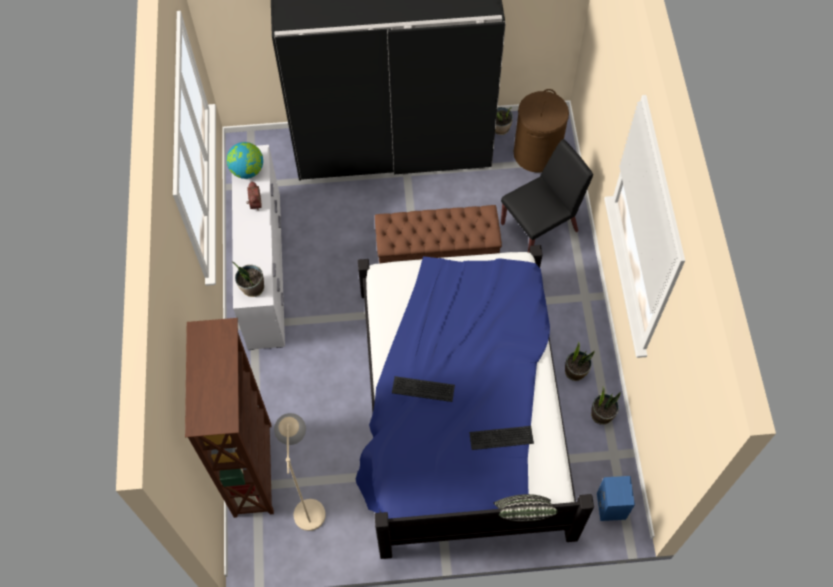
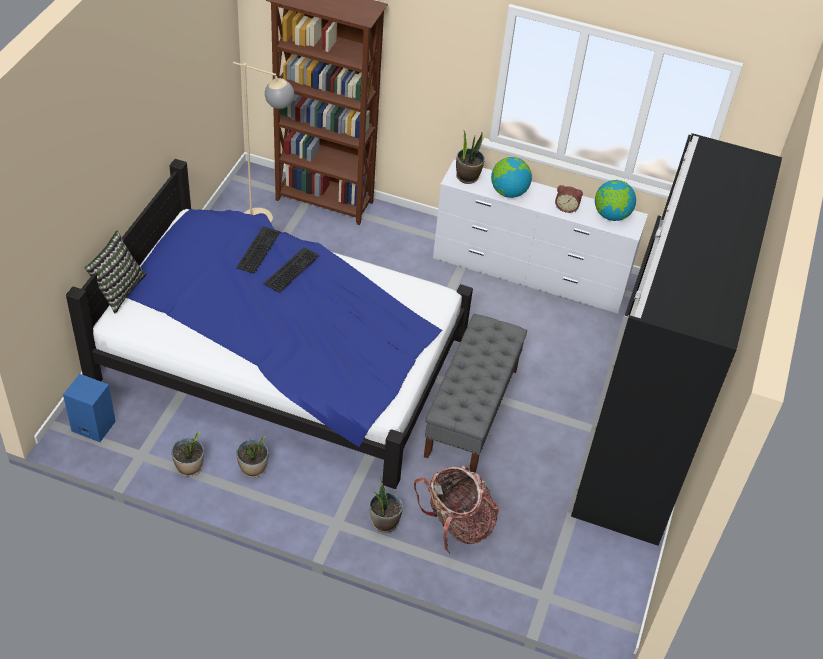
camera: 110 degrees right, 15 degrees down
brown bench [375,205,502,264] -> grey bench [424,314,527,473]
keyboard [469,426,534,450] -> keyboard moved to [236,226,281,274]
potted plant [495,107,513,135] -> potted plant moved to [370,476,403,533]
black chair [501,139,593,252] -> backpack [414,465,499,554]
brown laundry basket [514,89,569,173] -> none
none -> globe [491,157,532,198]

